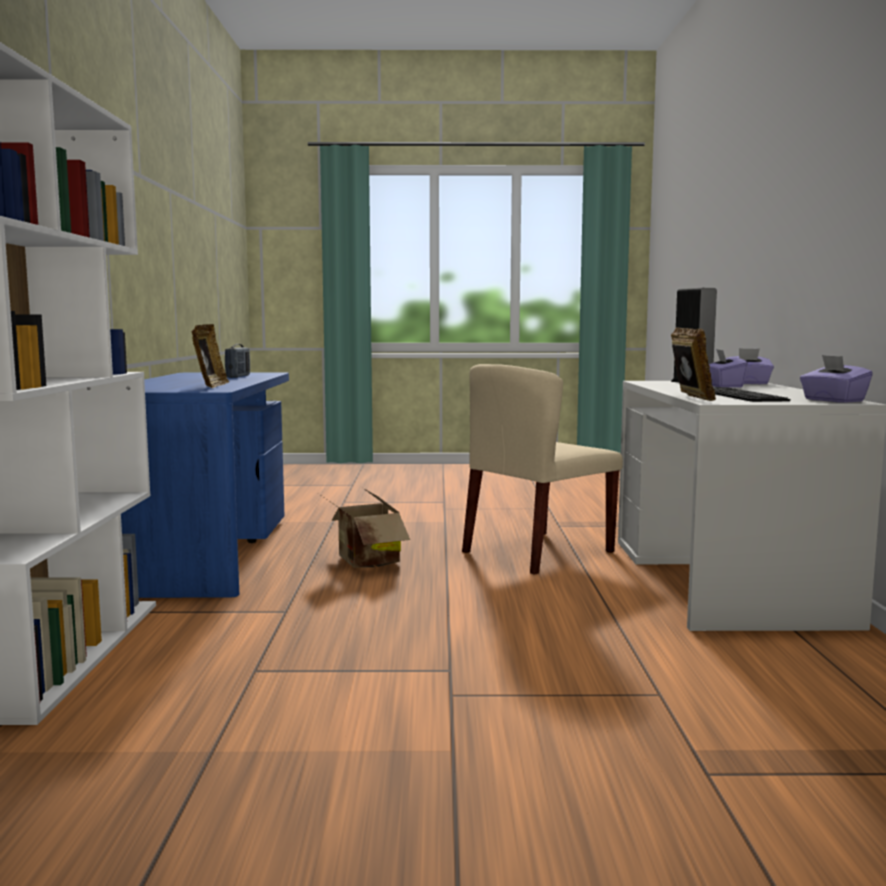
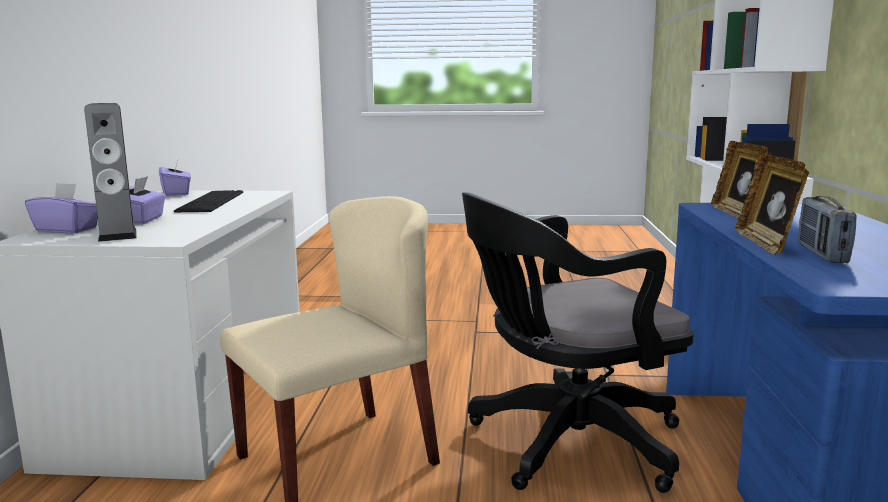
camera: 175 degrees left, 5 degrees up
cardboard box [319,488,410,568] -> black office chair [462,192,694,493]
picture frame [671,327,716,401] -> picture frame moved to [735,153,809,255]

